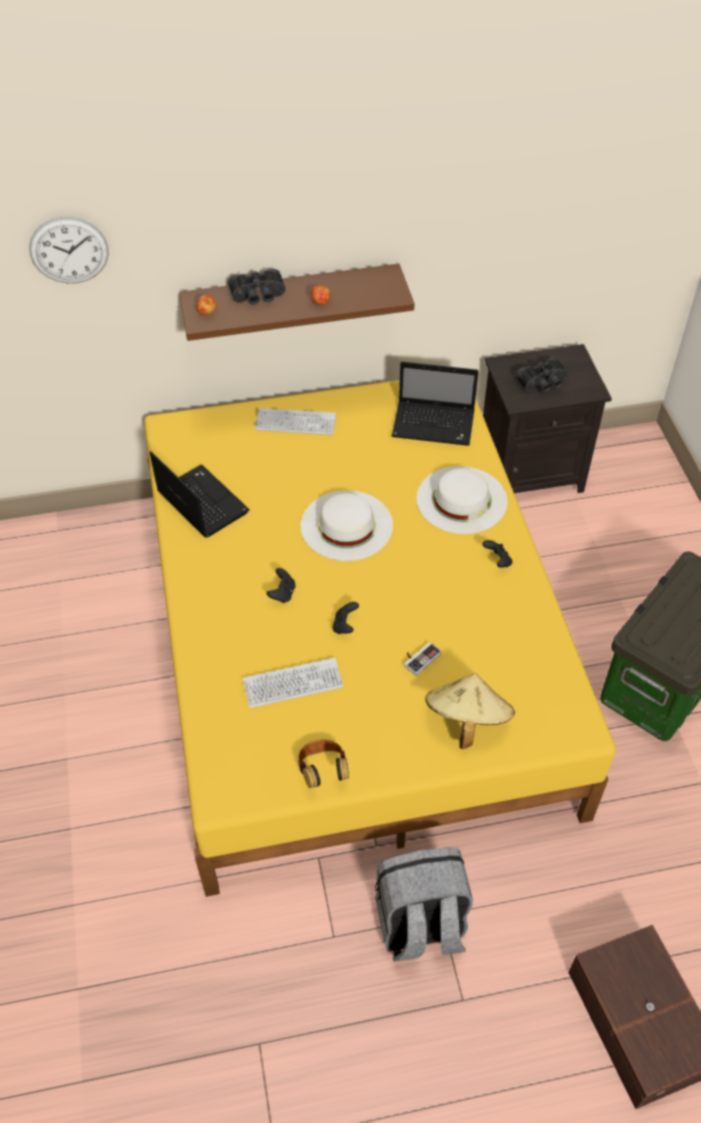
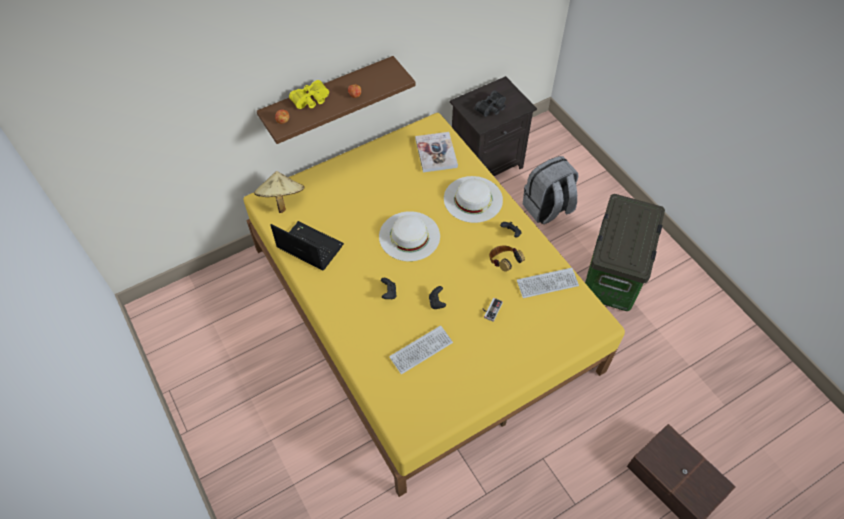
camera: 20 degrees left, 5 degrees up
wall clock [29,217,109,283] -> none
black binoculars [228,269,286,305] -> yellow binoculars [289,80,329,109]
keyboard [255,408,336,435] -> keyboard moved to [517,268,579,298]
headphones [298,739,349,788] -> headphones moved to [489,245,525,272]
grey backpack [375,847,473,961] -> grey backpack moved to [523,156,579,224]
laptop [392,362,479,446] -> book [415,132,458,172]
beige hat [425,673,515,749] -> beige hat moved to [254,171,305,213]

